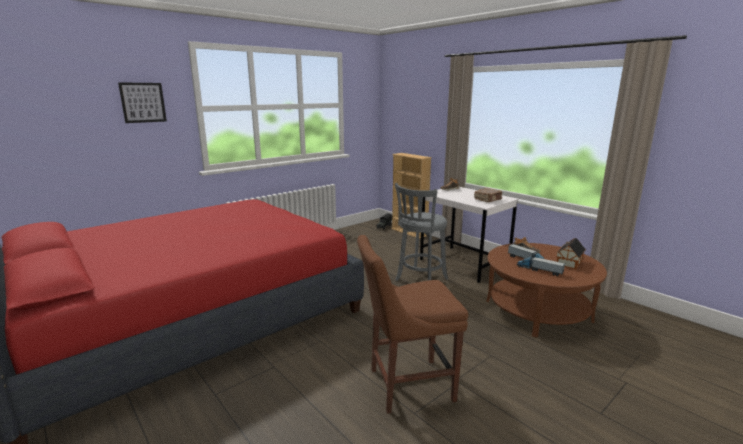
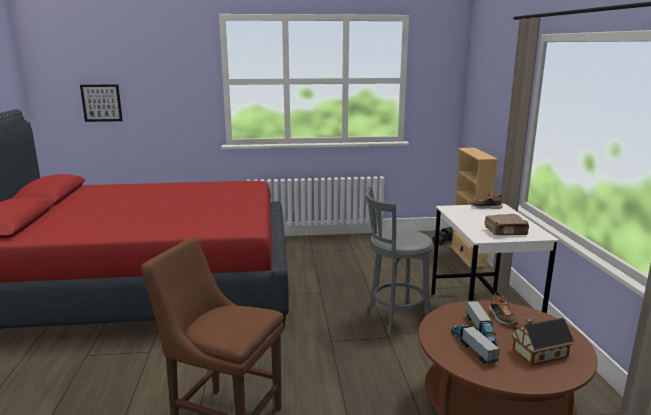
camera: 35 degrees right, 0 degrees up
picture [118,82,167,123] -> picture moved to [80,84,123,122]

